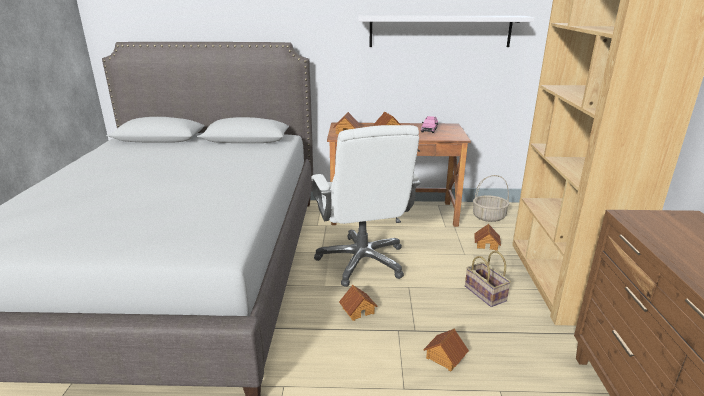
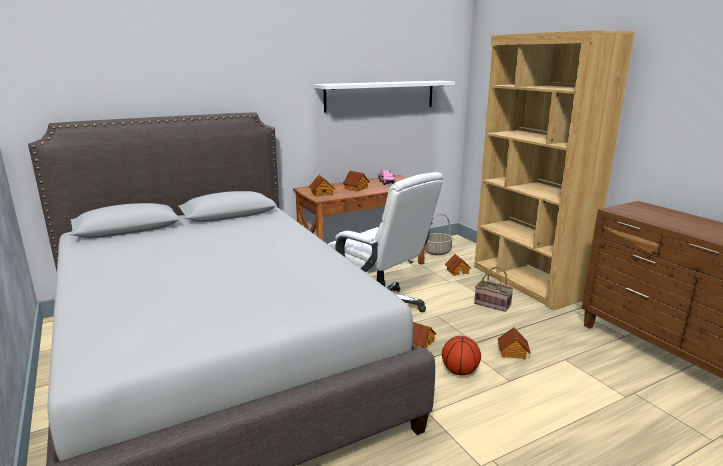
camera: 30 degrees left, 5 degrees down
none -> basketball [442,336,481,375]

